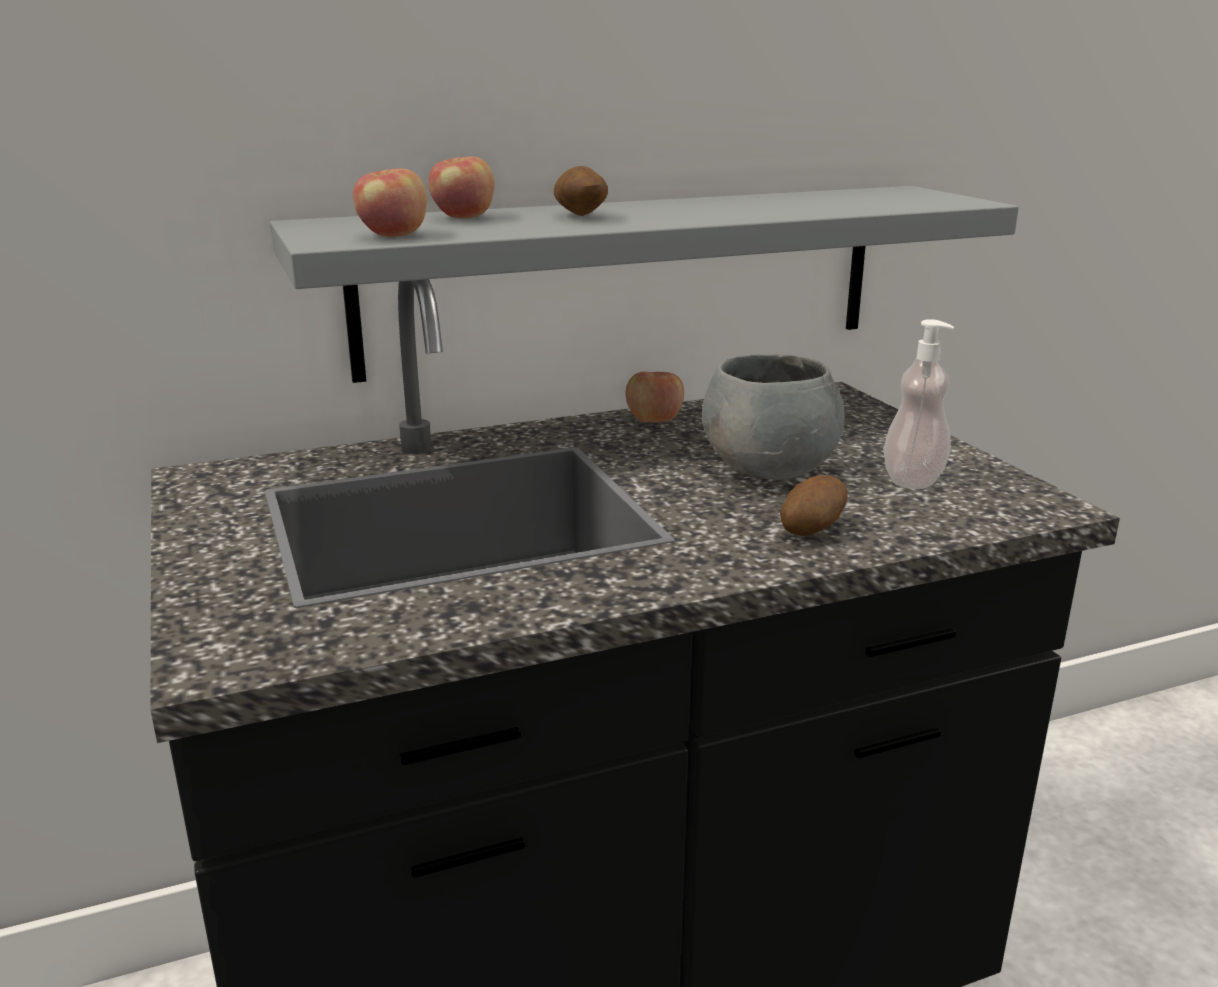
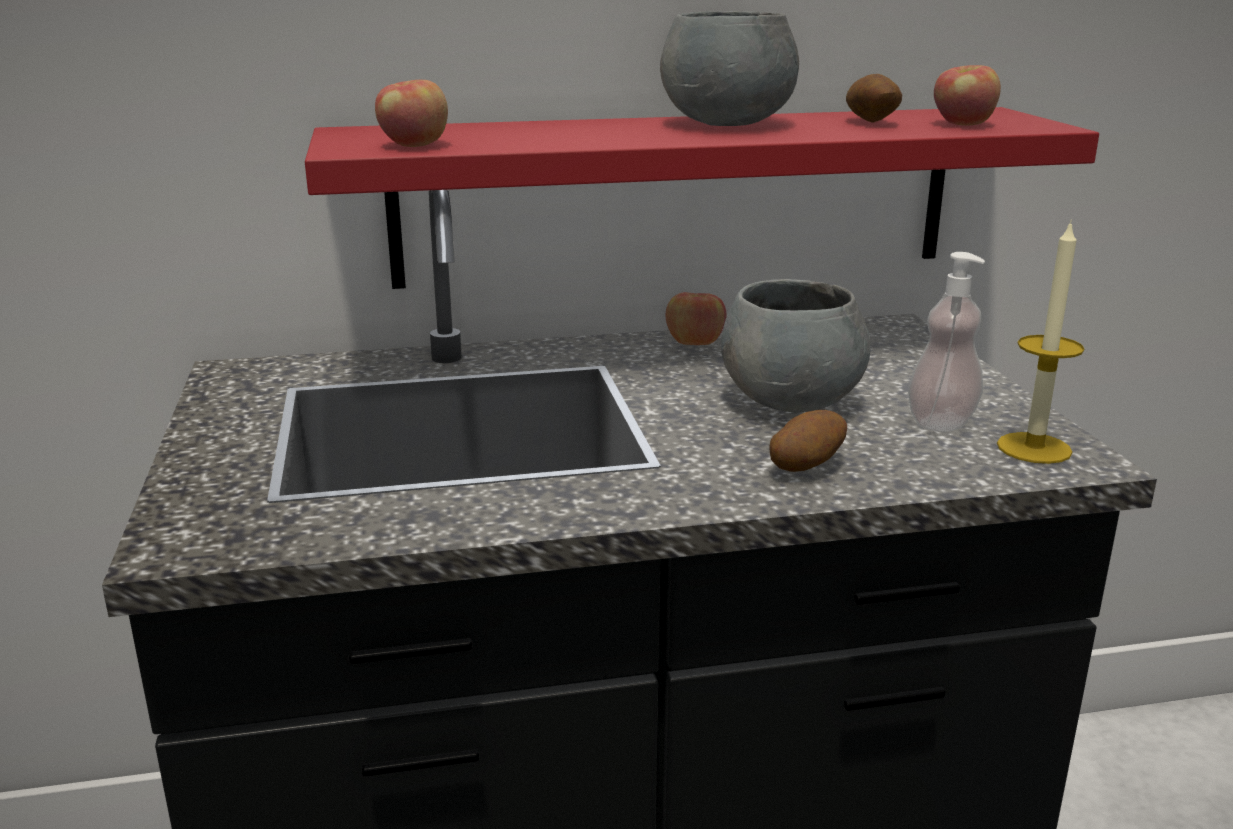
camera: 10 degrees right, 0 degrees up
grey shelf [270,186,1019,383] -> red shelf [305,107,1099,289]
apple [428,157,495,219] -> apple moved to [934,65,1001,126]
potato [554,166,608,216] -> potato moved to [846,74,902,123]
none -> grey bowl [660,11,799,126]
none -> candle [997,220,1085,464]

